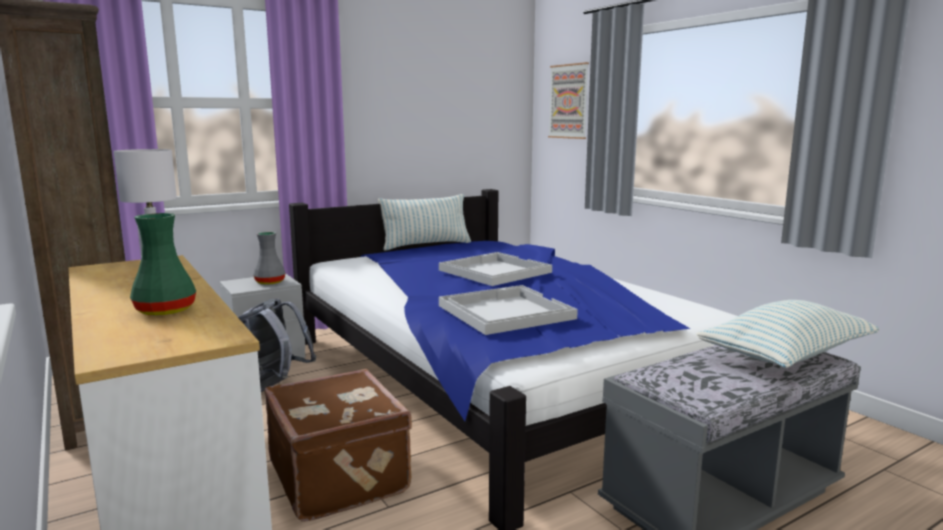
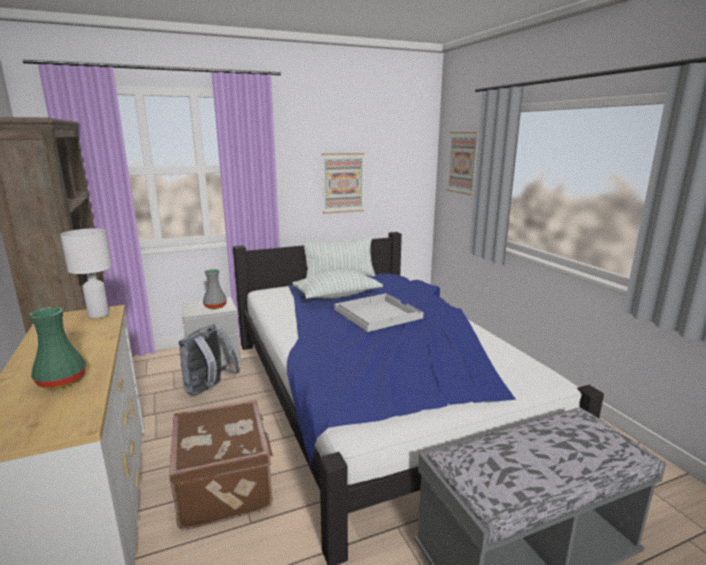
camera: 10 degrees right, 5 degrees up
white tray [439,285,578,335] -> none
pillow [696,300,879,368] -> pillow moved to [292,269,383,299]
none -> picture [322,153,365,214]

